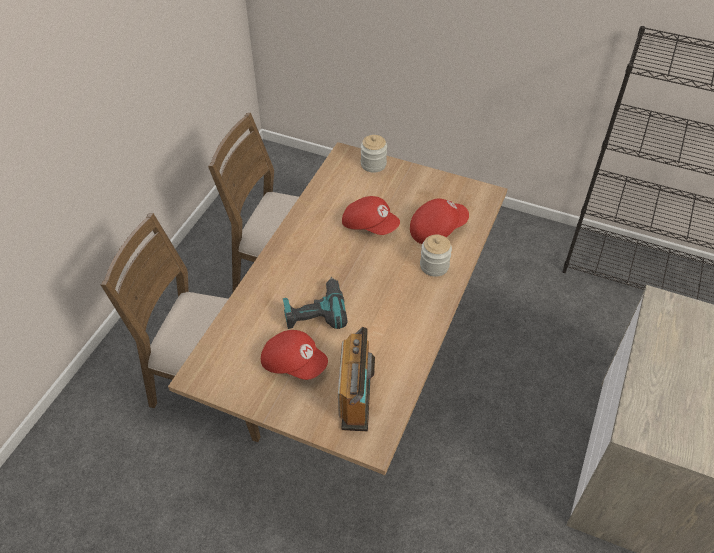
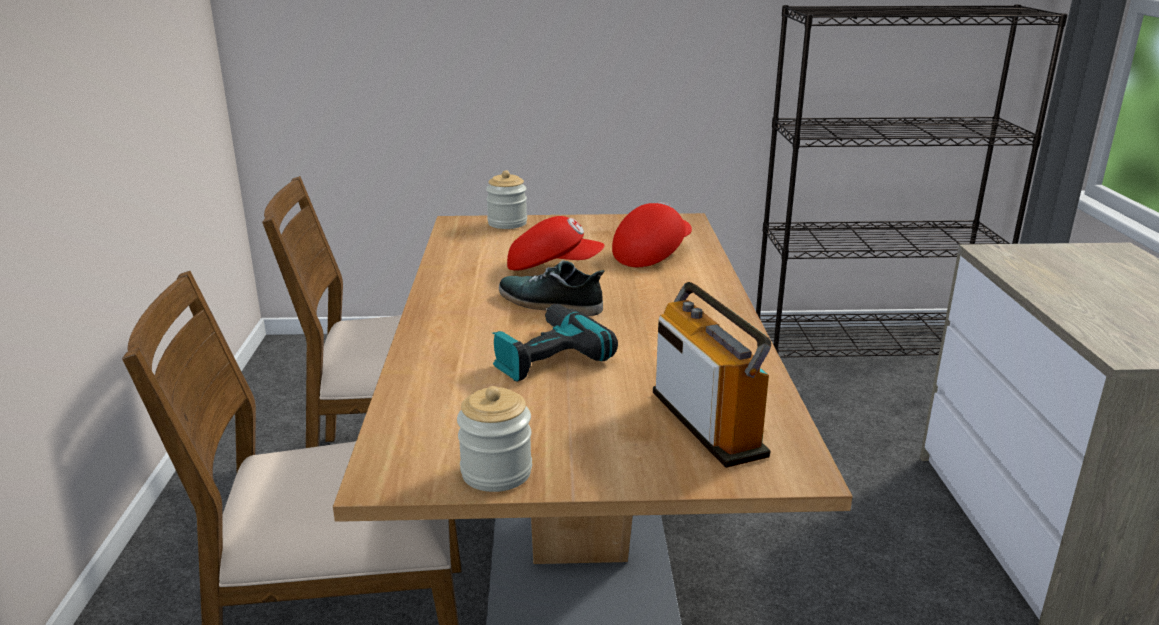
camera: 25 degrees left, 25 degrees down
red cap [261,330,328,380] -> none
jar [420,235,452,277] -> jar moved to [457,386,532,492]
none -> shoe [499,260,604,316]

